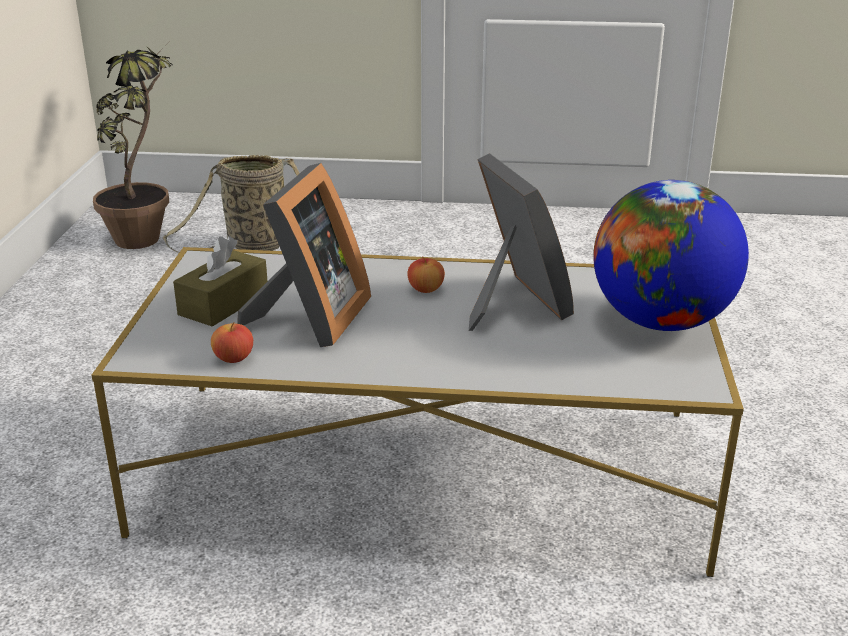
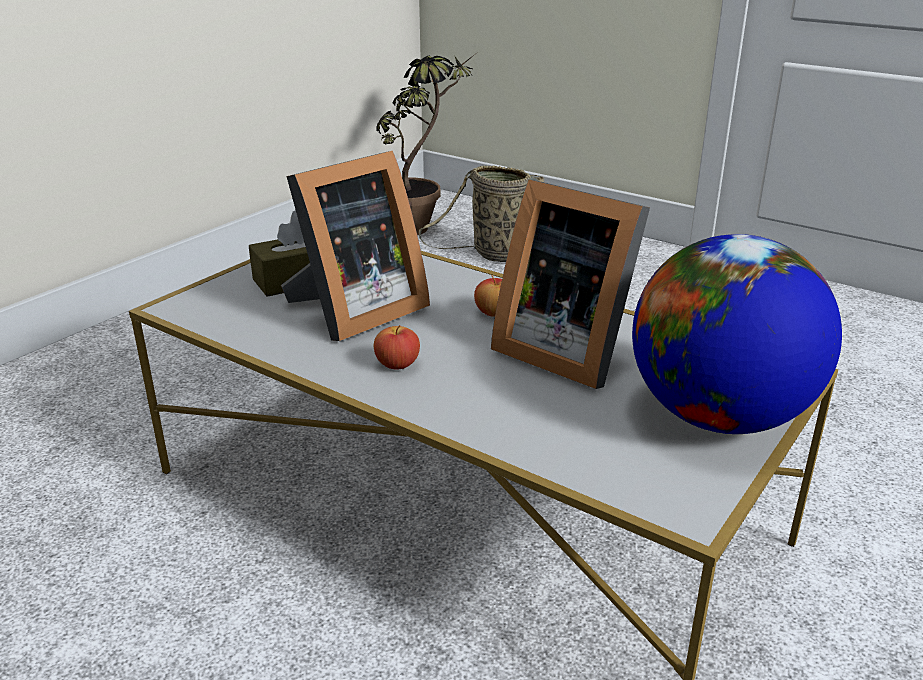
camera: 30 degrees right, 0 degrees up
apple [211,322,253,363] -> apple moved to [374,325,420,370]
picture frame [469,153,574,331] -> picture frame turned 120 degrees clockwise [491,179,650,389]

